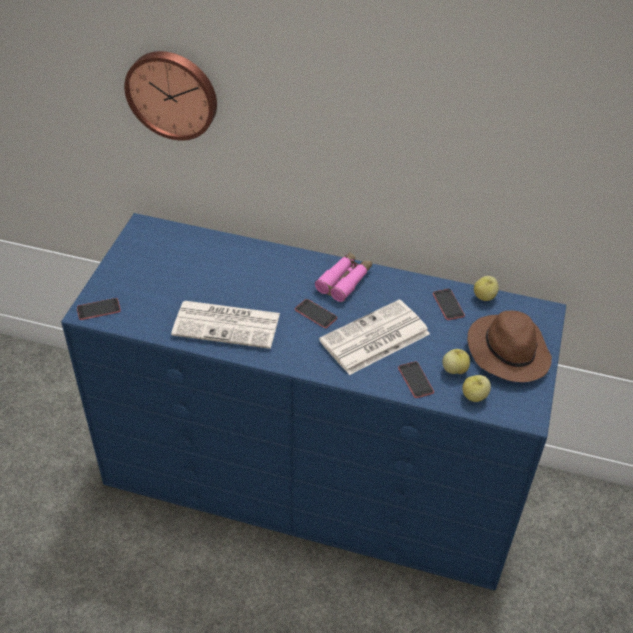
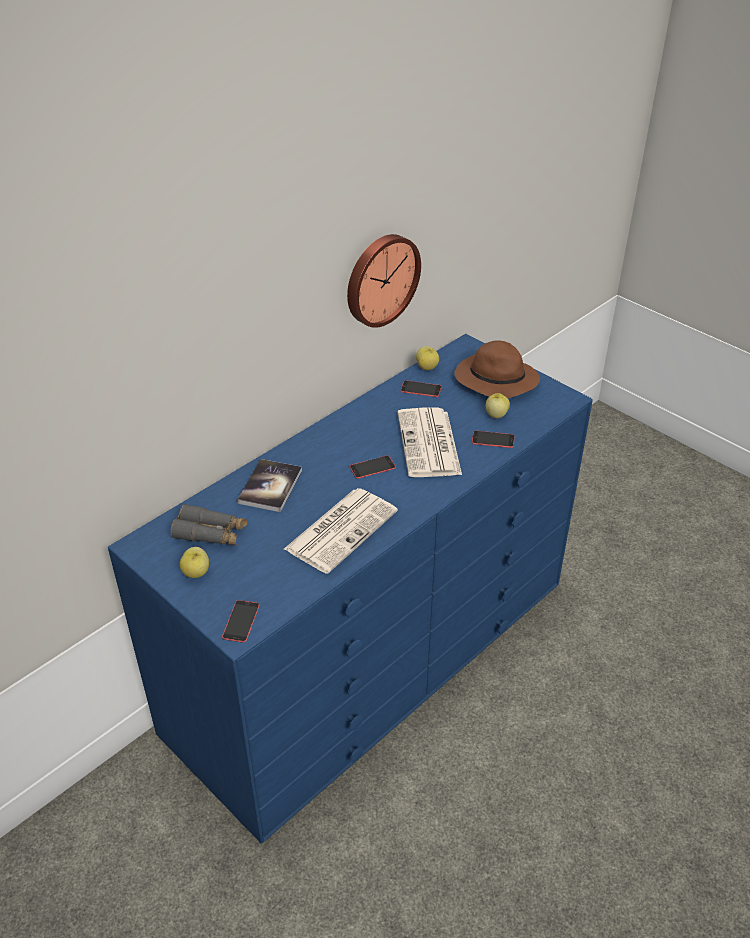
camera: 60 degrees left, 5 degrees down
wall clock [124,51,217,141] -> wall clock moved to [347,234,421,328]
pink binoculars [315,252,372,302] -> none
apple [462,375,491,402] -> apple moved to [179,547,209,578]
none -> grey binoculars [170,504,247,545]
none -> book [237,459,302,512]

